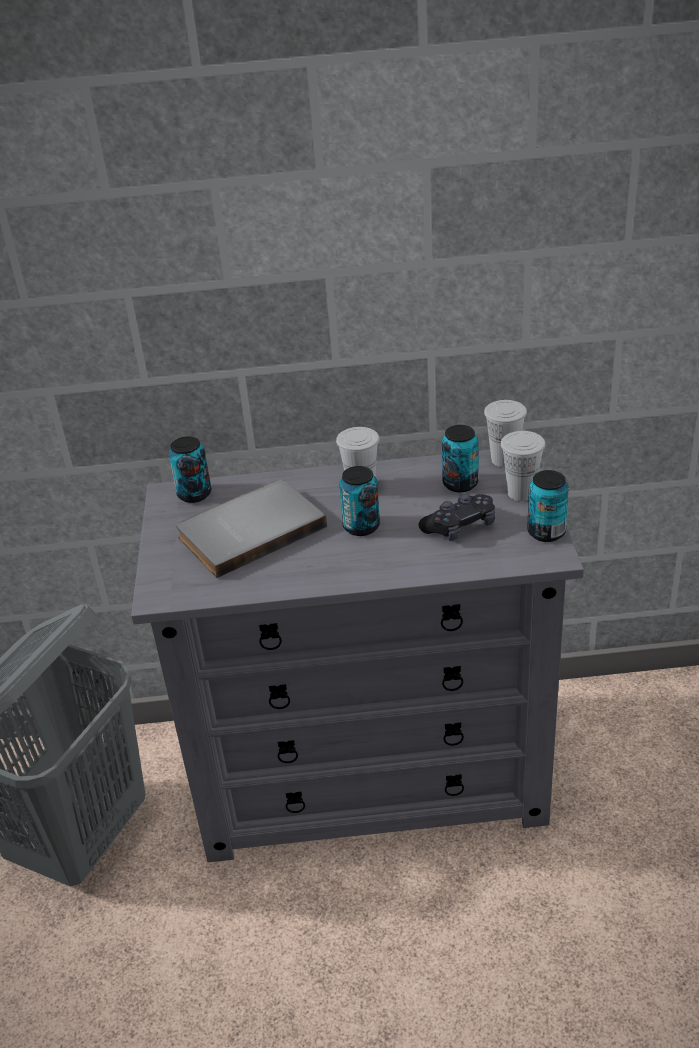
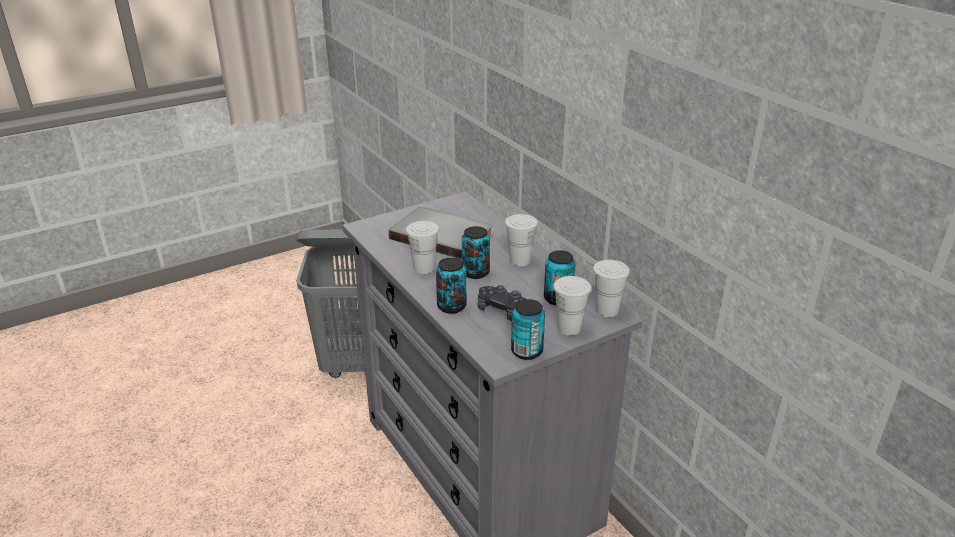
camera: 60 degrees right, 5 degrees down
can [169,436,211,503] -> can moved to [436,257,466,314]
none -> white cup [406,221,439,274]

